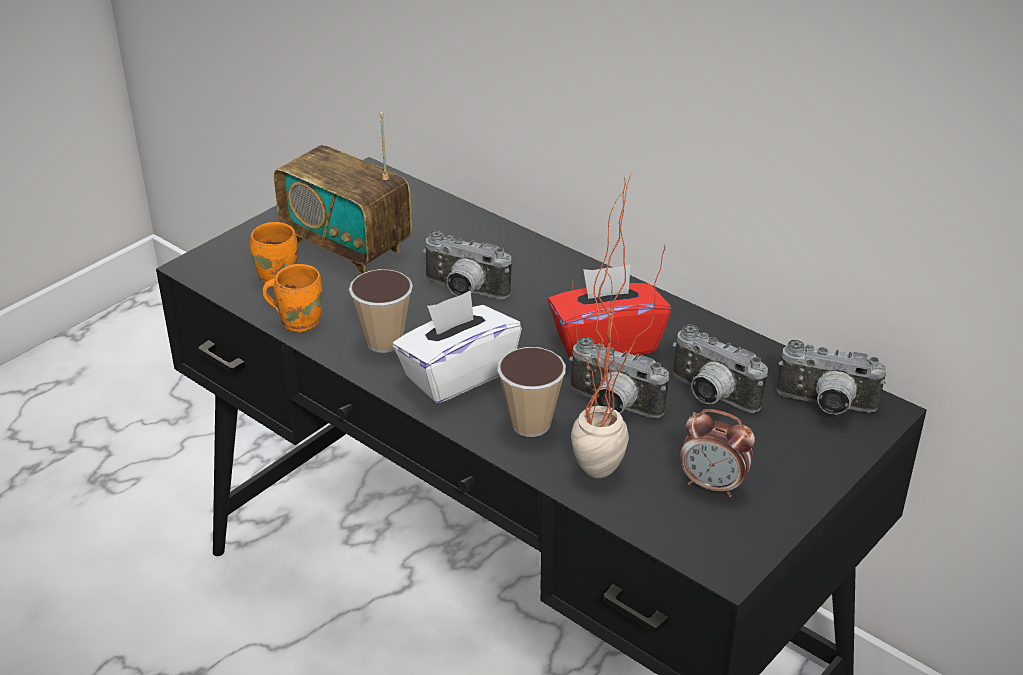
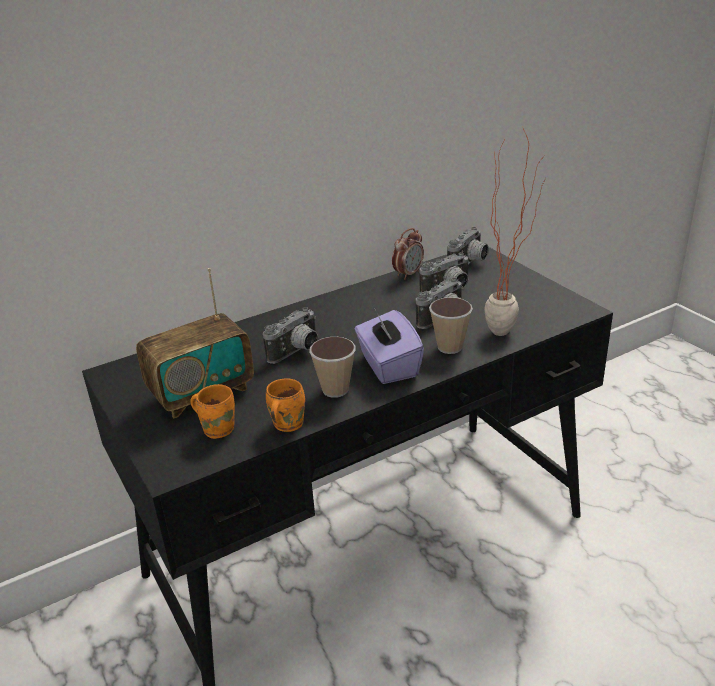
camera: 70 degrees left, 5 degrees down
white tissue box [393,291,522,403] -> purple tissue box [355,310,424,384]
red tissue box [548,265,671,362] -> none
alarm clock [680,409,755,497] -> alarm clock moved to [392,228,424,280]

